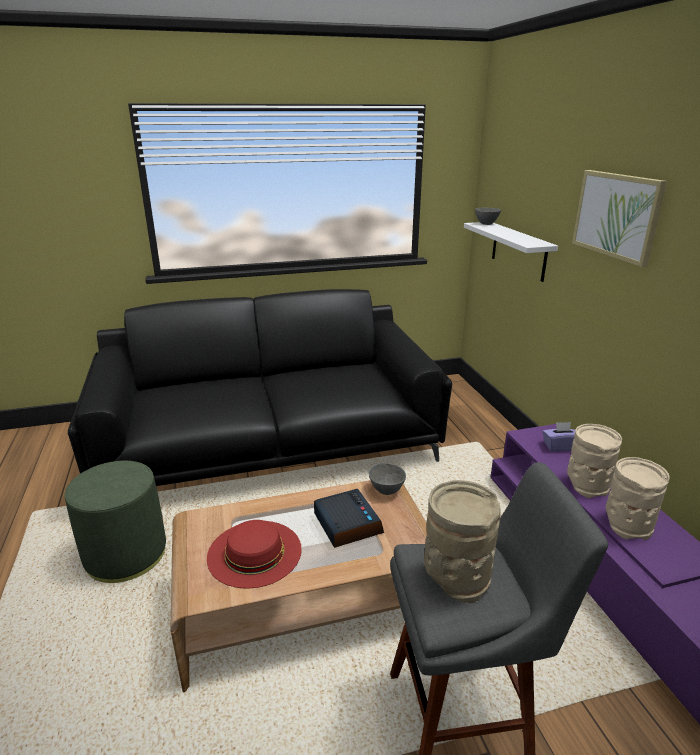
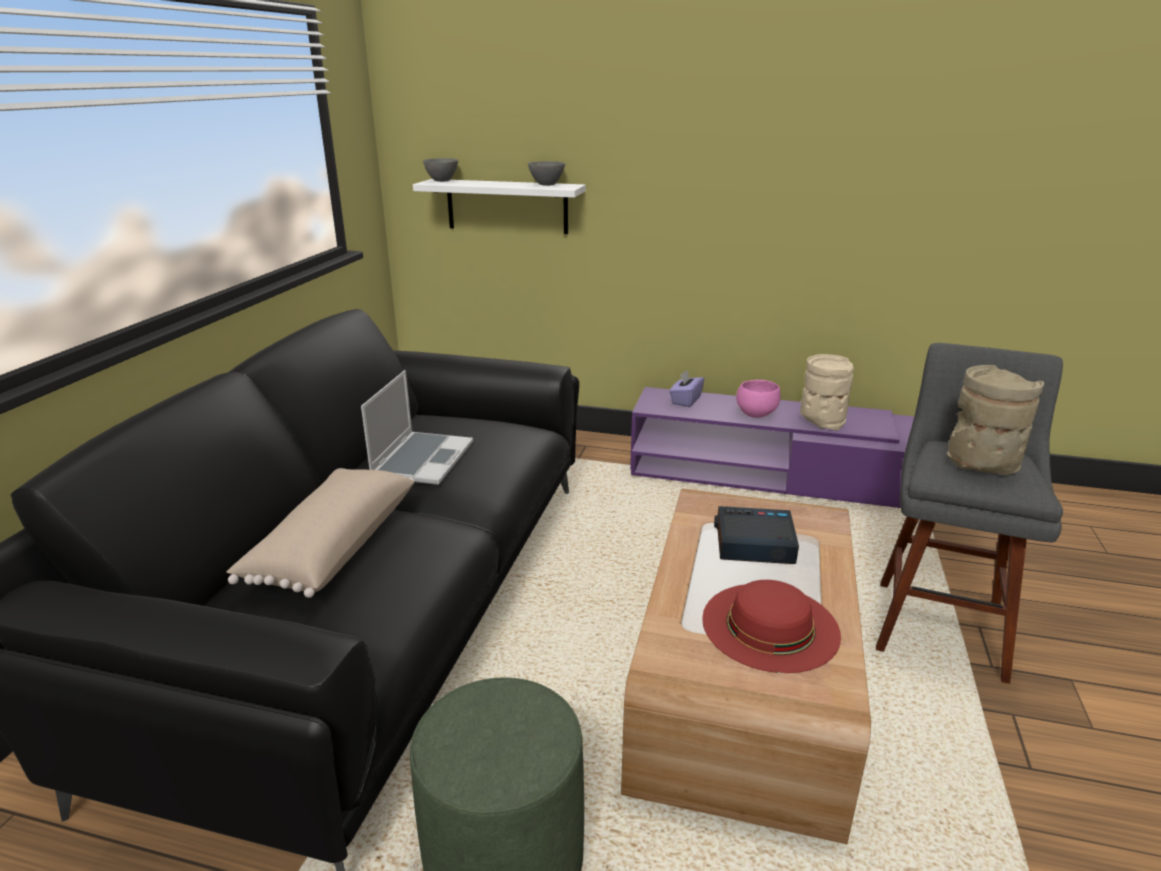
camera: 60 degrees left, 0 degrees up
grey bowl [369,463,406,495] -> grey bowl moved to [528,161,565,186]
beige vase [567,424,622,498] -> pink bowl [736,380,781,418]
picture [572,170,667,267] -> none
none -> beige pillow [226,468,414,598]
none -> laptop [361,370,473,485]

